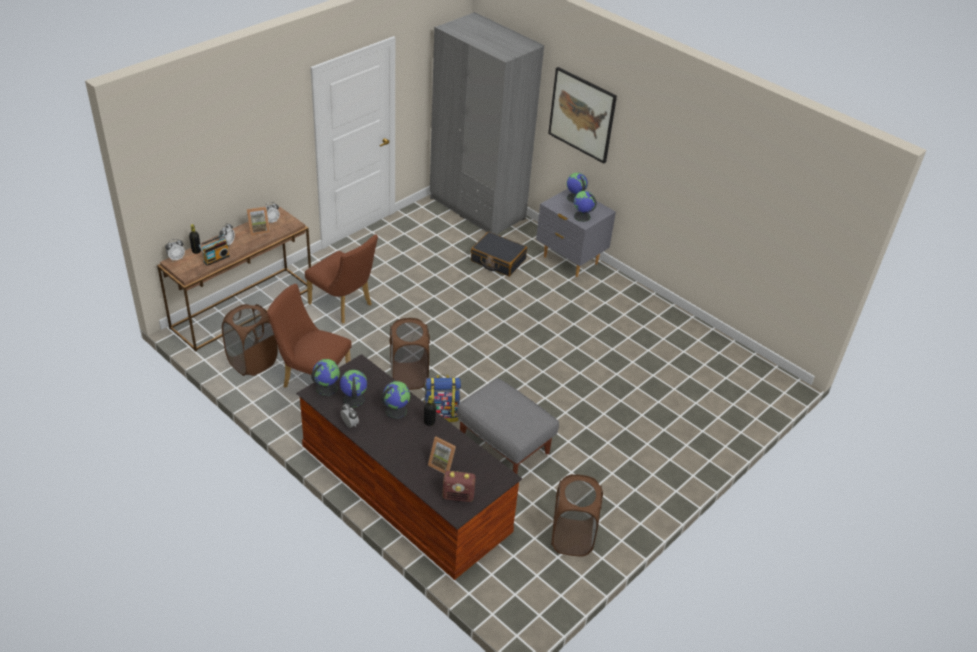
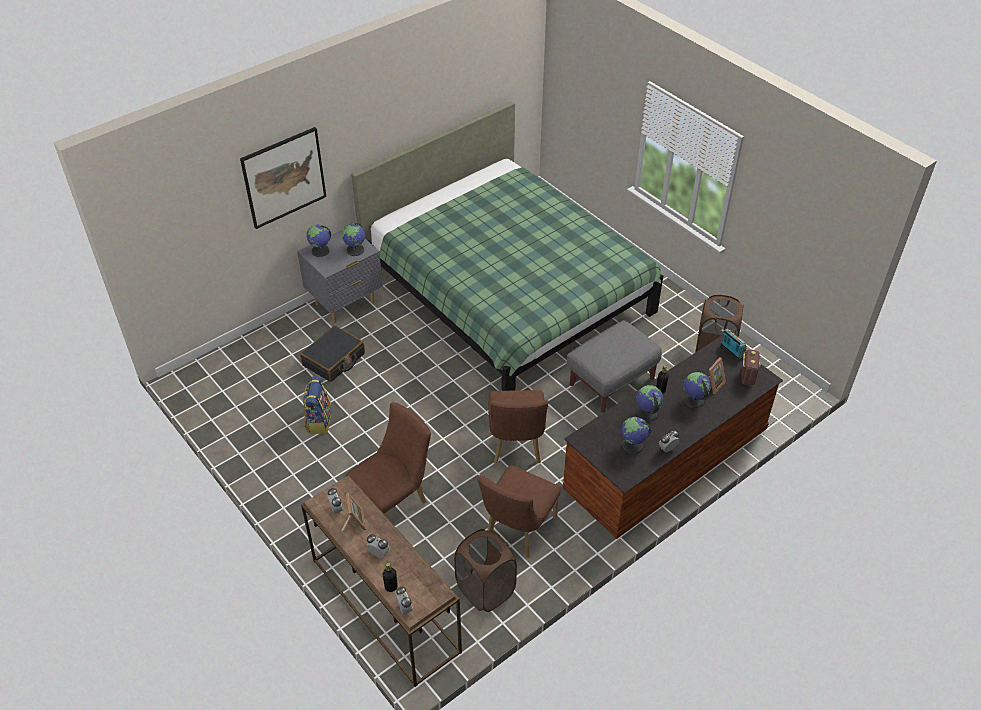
camera: 80 degrees left, 5 degrees up
radio [199,235,230,266] -> radio moved to [721,328,747,360]
globe [311,359,340,396] -> globe moved to [684,372,711,408]
brown laundry basket [390,318,430,390] -> brown chair [488,390,549,464]
backpack [424,375,461,422] -> backpack moved to [303,376,332,434]
grey wardrobe [430,12,544,234] -> none
none -> green bed [351,101,663,391]

